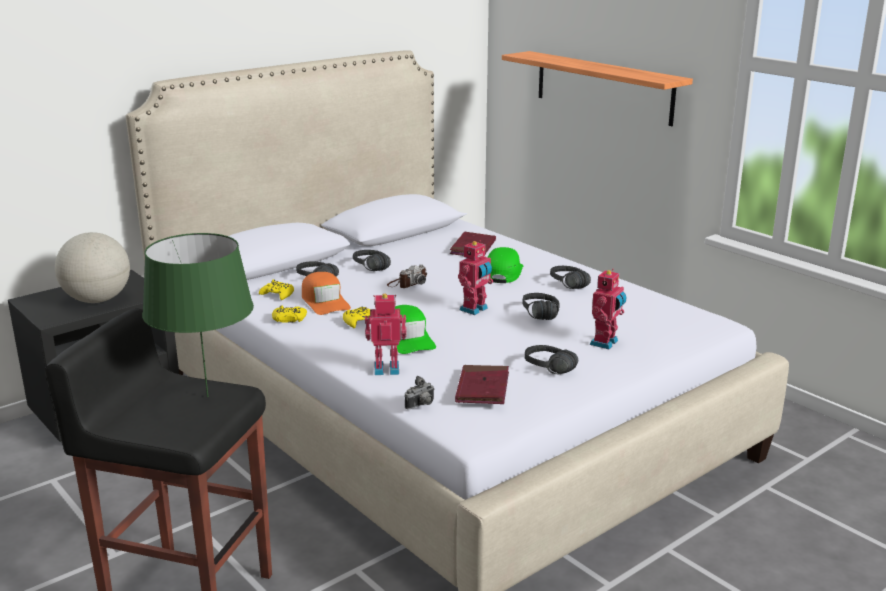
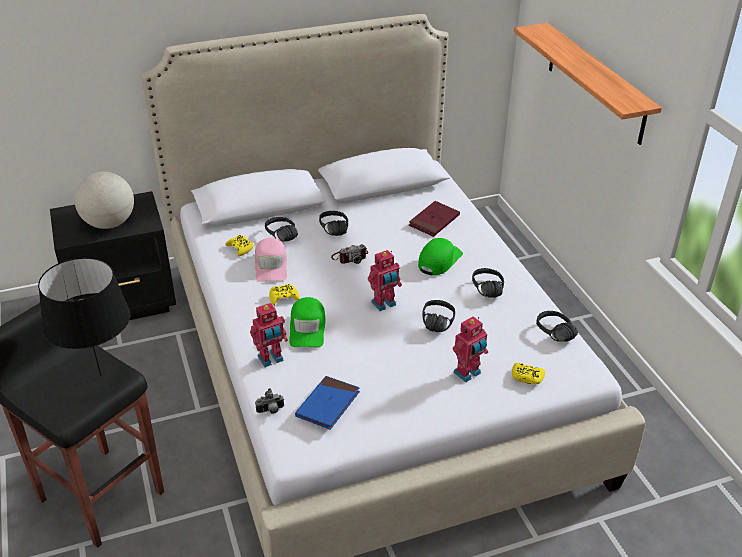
camera: 20 degrees right, 15 degrees up
green table lamp [142,233,254,397] -> black table lamp [38,257,130,376]
yellow game controller [272,305,307,323] -> yellow game controller moved to [512,363,545,384]
orange cap [302,272,351,315] -> pink cap [255,238,287,282]
toy robot [365,294,407,375] -> toy robot turned 135 degrees clockwise [250,303,288,367]
red book [455,365,509,404] -> blue book [295,376,360,430]
black headphones [525,345,578,374] -> black headphones moved to [536,311,578,342]

